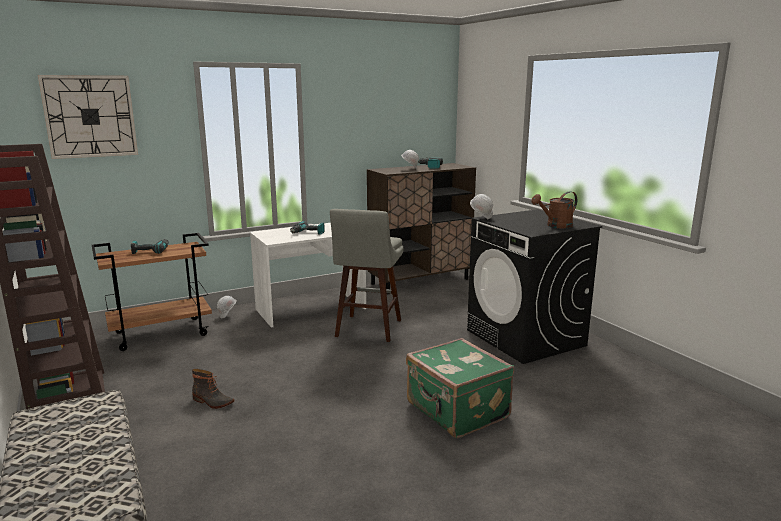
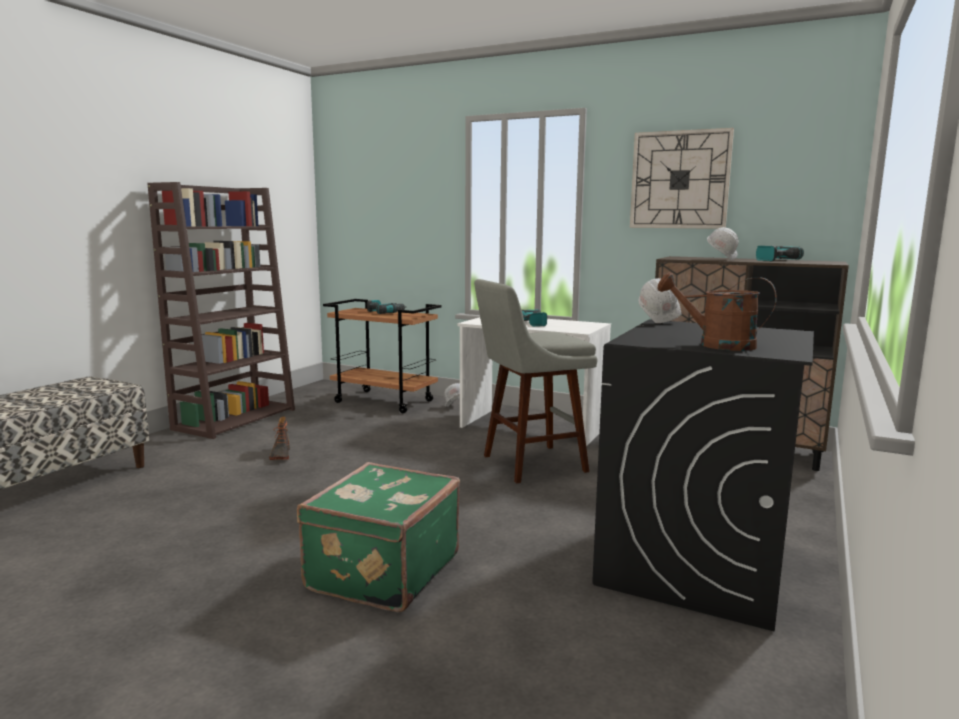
camera: 55 degrees right, 5 degrees down
wall clock [38,75,138,159] -> wall clock moved to [630,128,734,229]

